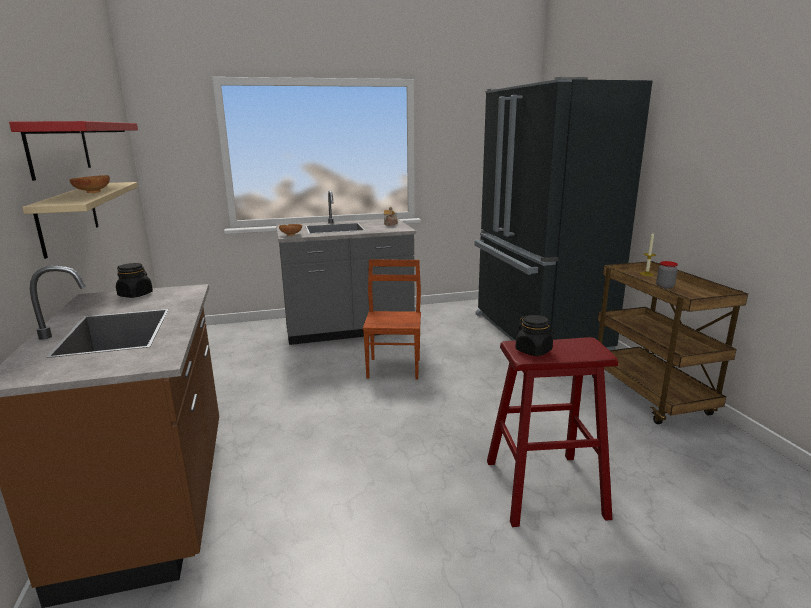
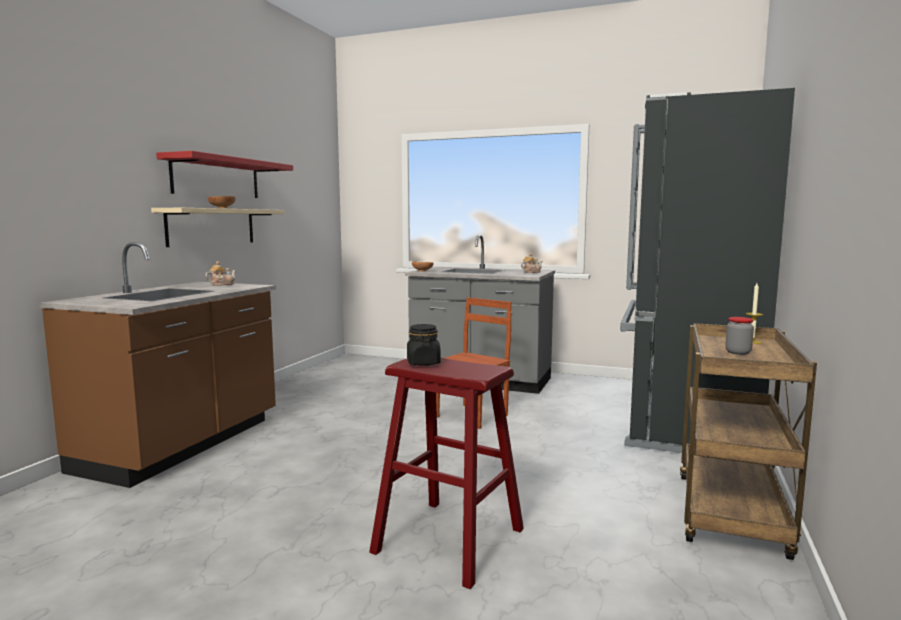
camera: 35 degrees right, 10 degrees down
black jar [116,263,153,298] -> teapot [205,261,237,286]

